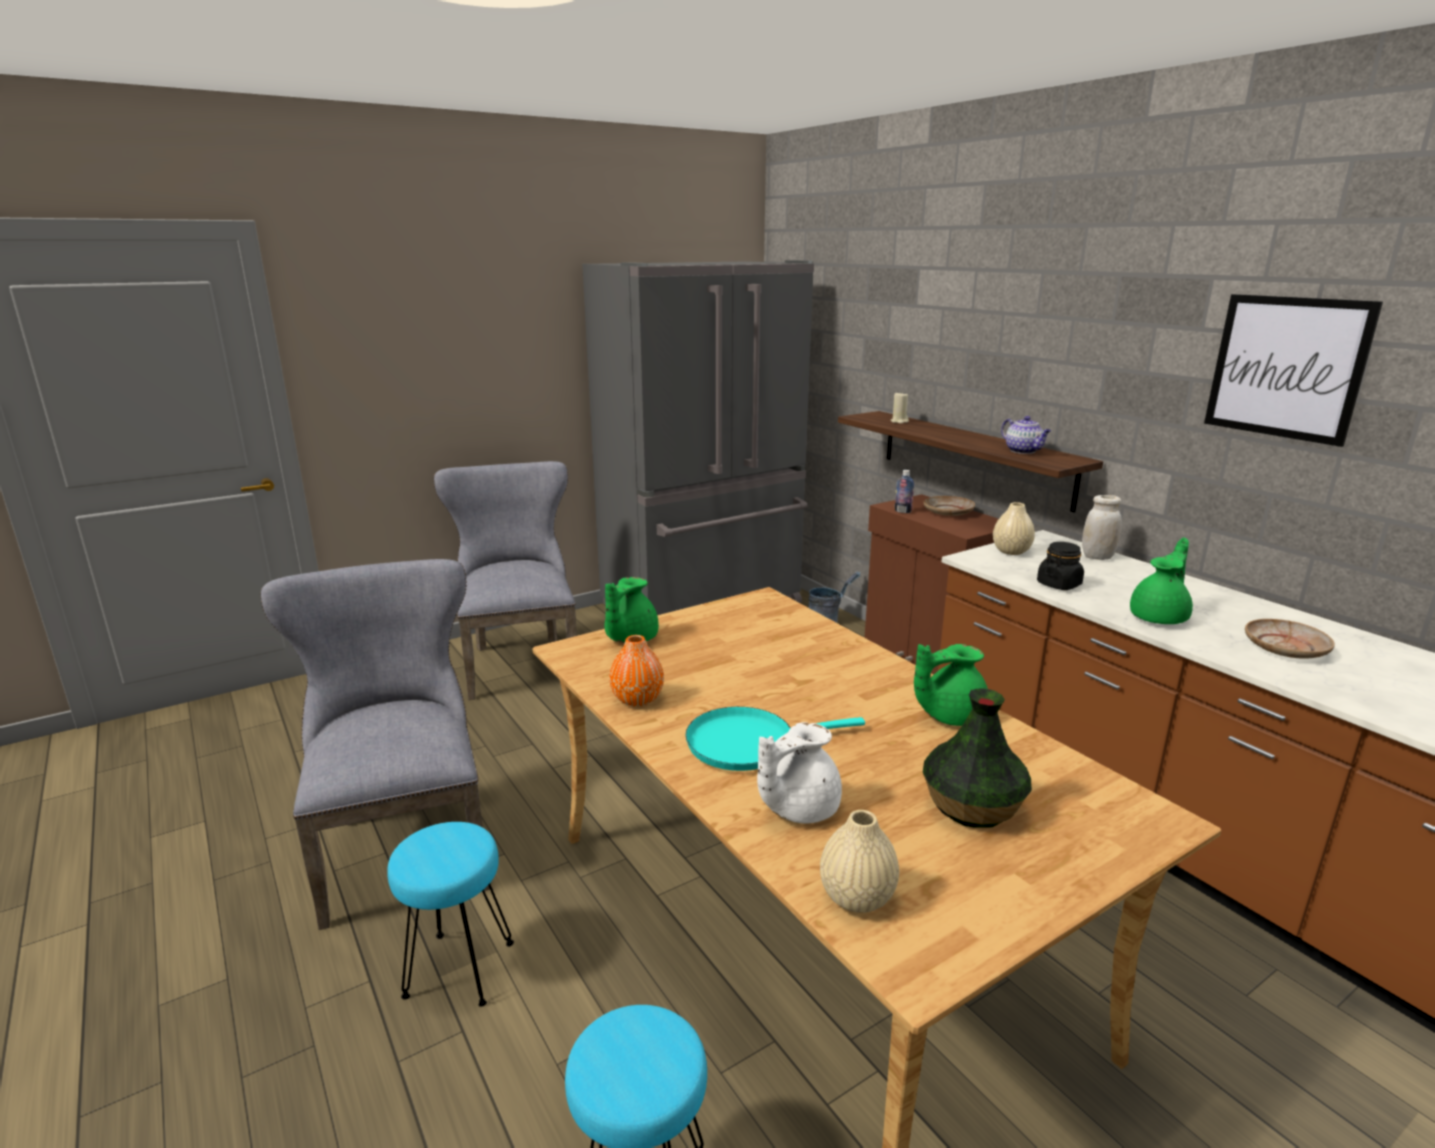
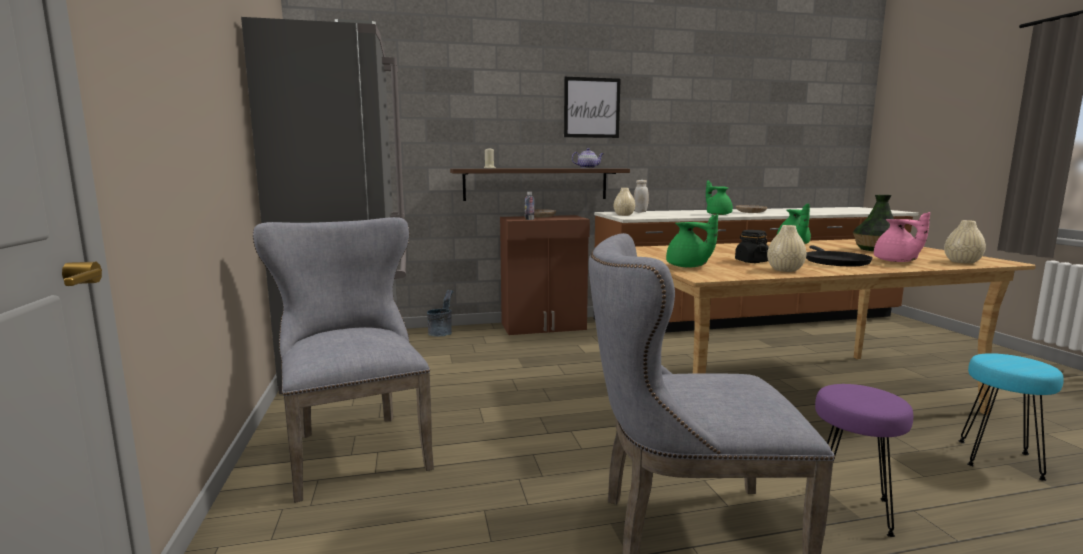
camera: 70 degrees left, 10 degrees down
turquoise stool [387,822,514,1007] -> purple stool [815,384,913,537]
grey chair [434,461,577,700] -> grey chair turned 60 degrees clockwise [253,217,434,503]
orange vase [609,635,664,707] -> beige vase [767,225,807,272]
turquoise frying pan [685,707,865,771] -> black frying pan [806,246,873,266]
white teapot [757,722,842,824] -> pink teapot [874,212,930,262]
black jar [1037,542,1084,590] -> black jar moved to [735,230,769,263]
picture [1204,294,1383,447] -> picture moved to [564,77,621,138]

